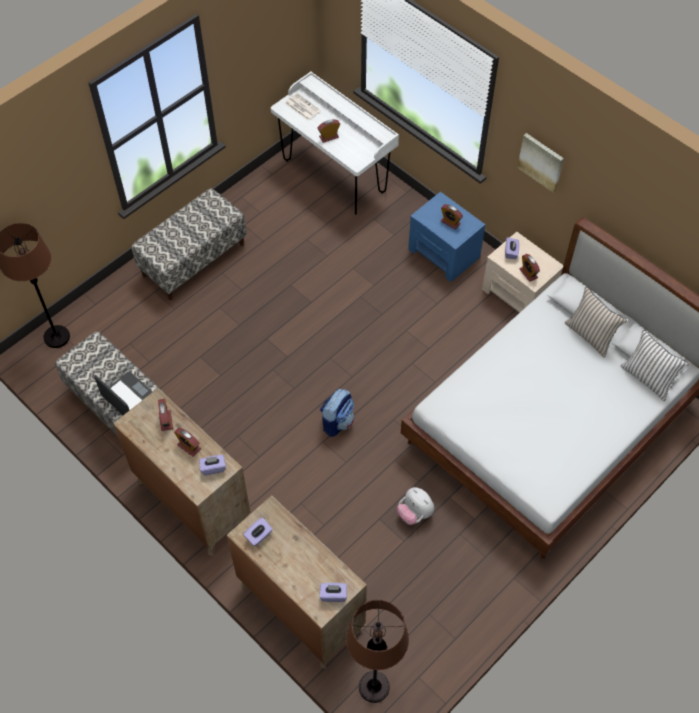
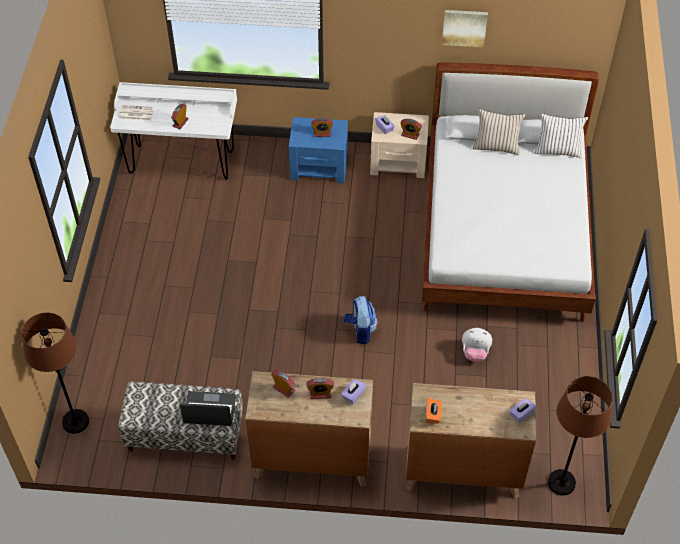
camera: 40 degrees left, 5 degrees down
bench [132,188,247,300] -> none
purple tissue box [243,518,273,547] -> orange tissue box [426,398,442,423]
picture [517,133,564,193] -> picture moved to [442,10,488,48]

